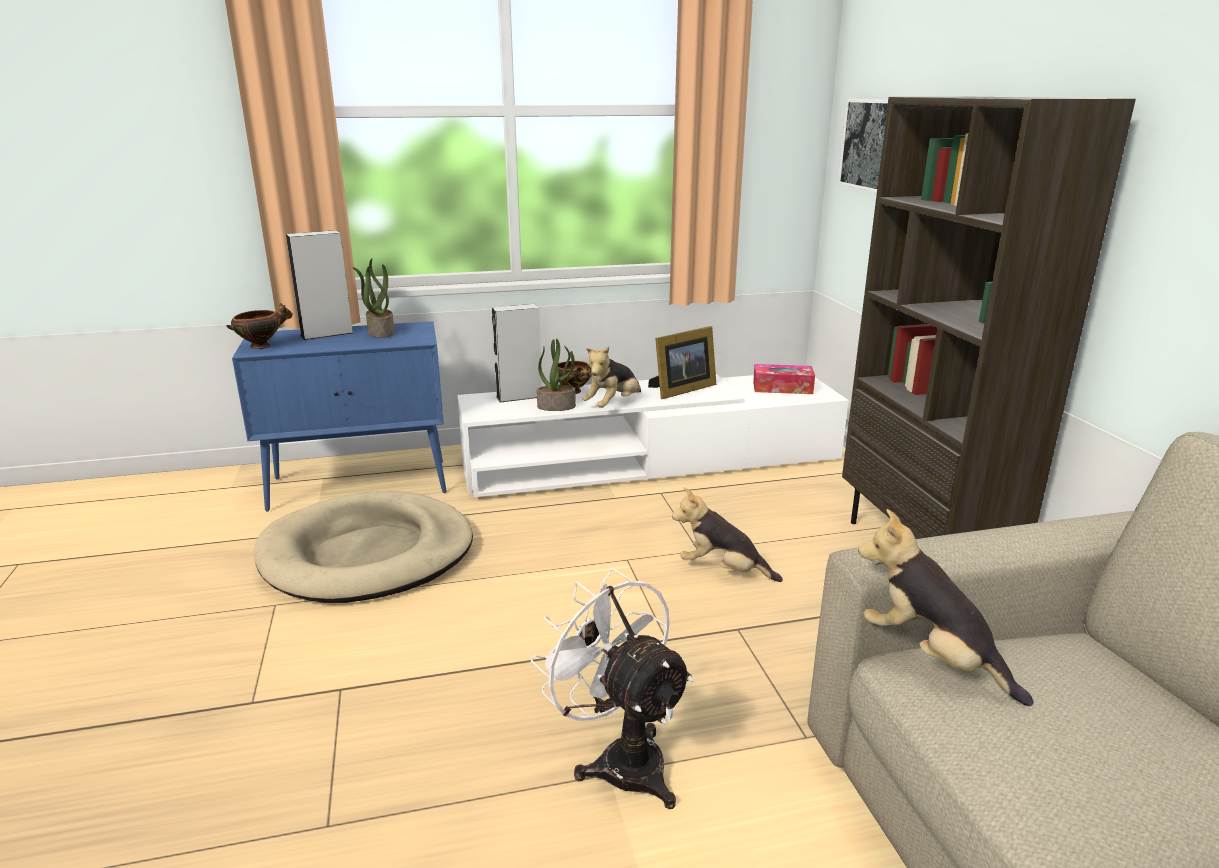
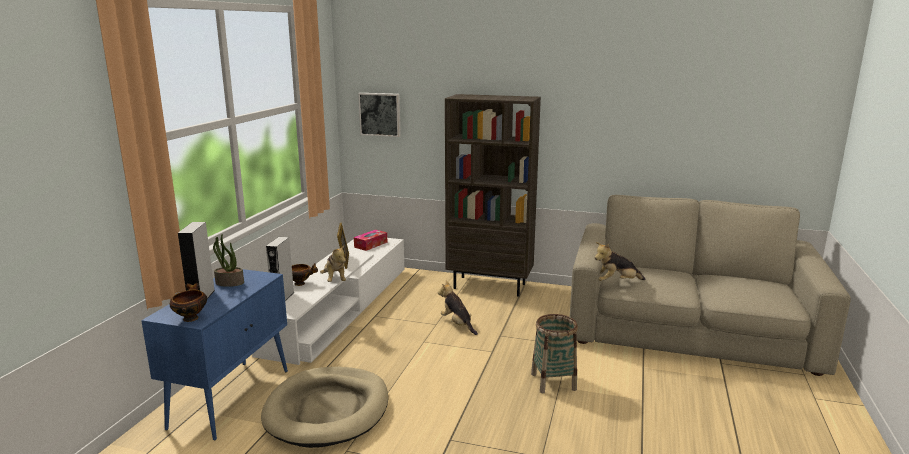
camera: 60 degrees left, 5 degrees down
white fan [531,568,694,809] -> basket [531,314,578,393]
potted plant [537,339,576,411] -> none
plush toy [672,488,783,582] -> plush toy turned 90 degrees clockwise [438,281,478,335]

